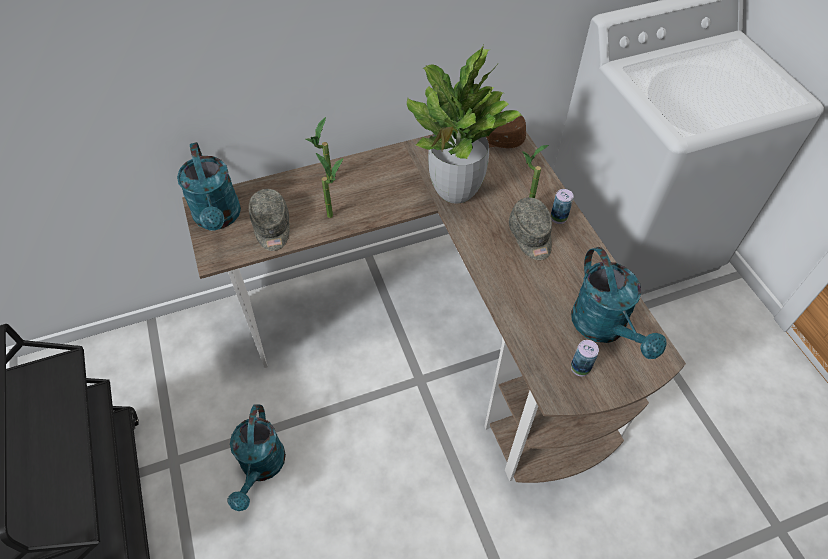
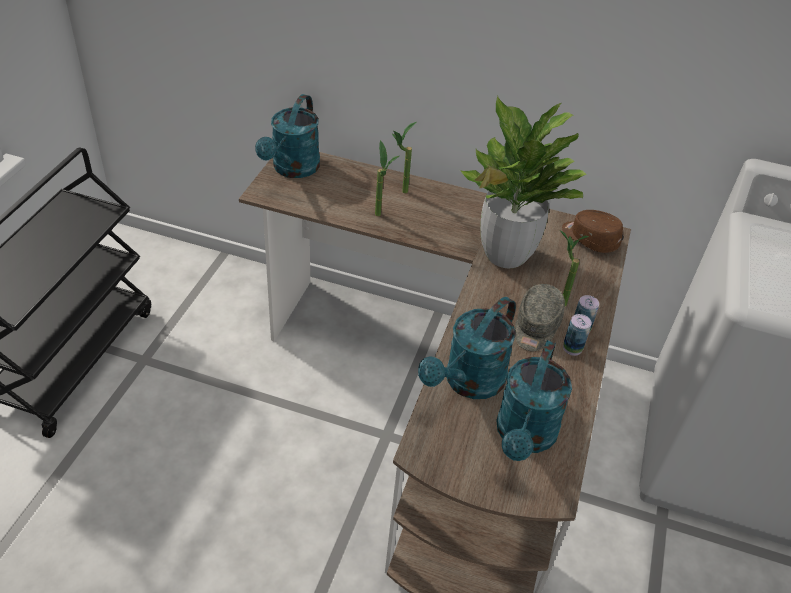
camera: 35 degrees right, 10 degrees down
turquoise watering can [227,404,286,511] -> turquoise watering can moved to [418,297,516,399]
grey cap [249,189,290,251] -> none
can [571,340,599,377] -> can moved to [563,314,592,356]

